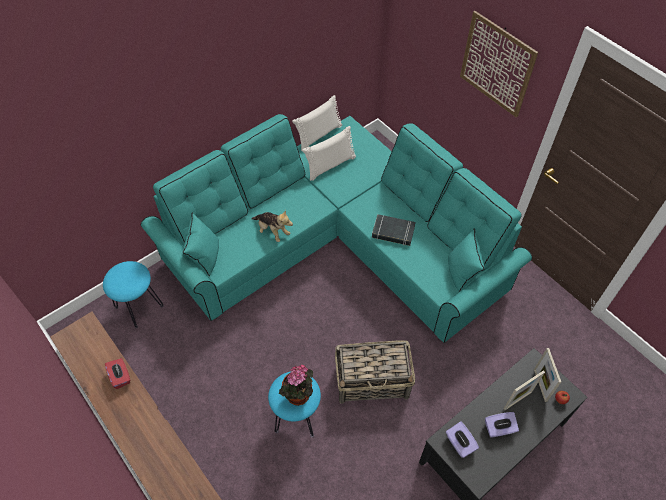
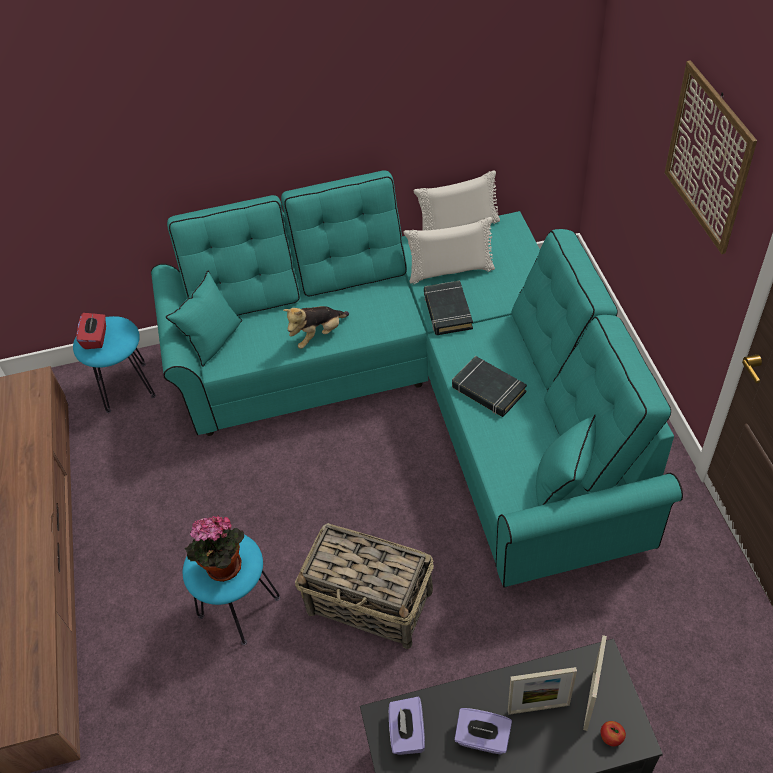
camera: 30 degrees right, 5 degrees down
red tissue box [105,358,130,389] -> red tissue box moved to [77,313,106,349]
plush toy [252,210,293,242] -> plush toy turned 75 degrees clockwise [283,306,349,349]
none -> black book [424,280,473,335]

